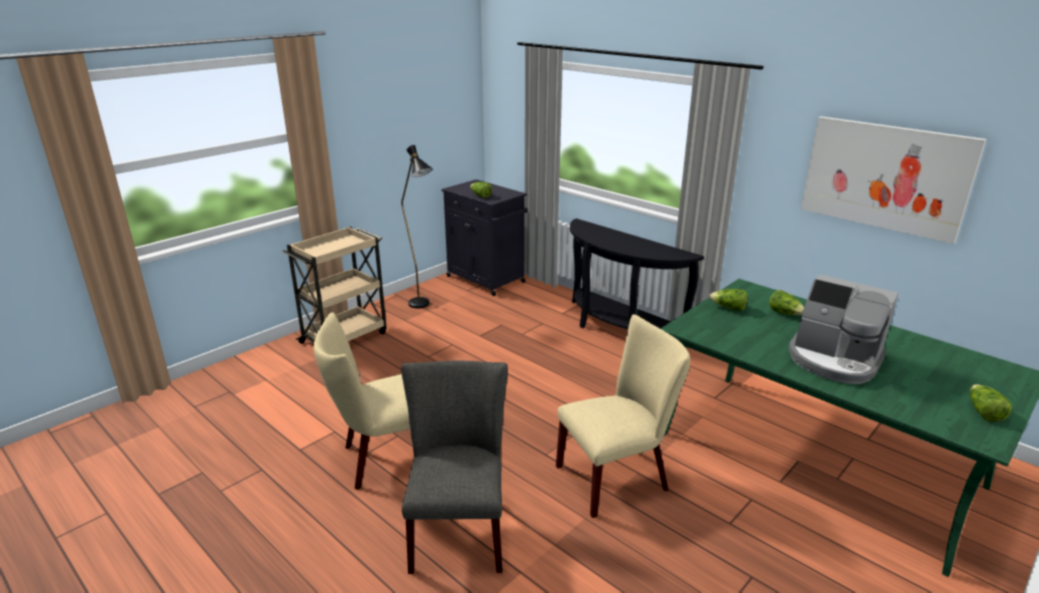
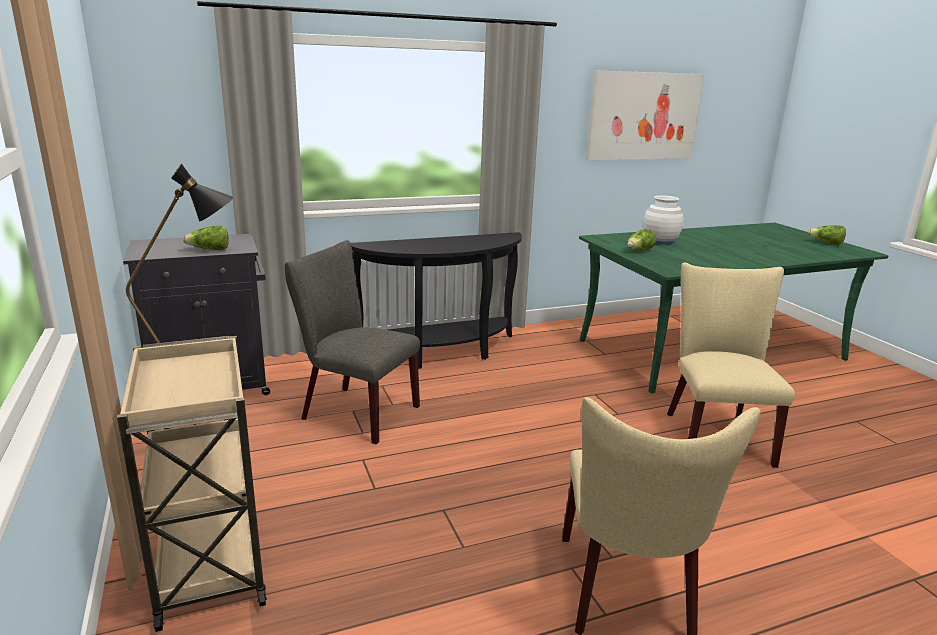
camera: 65 degrees left, 5 degrees down
grey chair [401,360,508,574] -> grey chair moved to [285,240,420,444]
lettuce [769,290,804,315] -> white vase [643,196,684,245]
coffee machine [789,274,898,384] -> none

